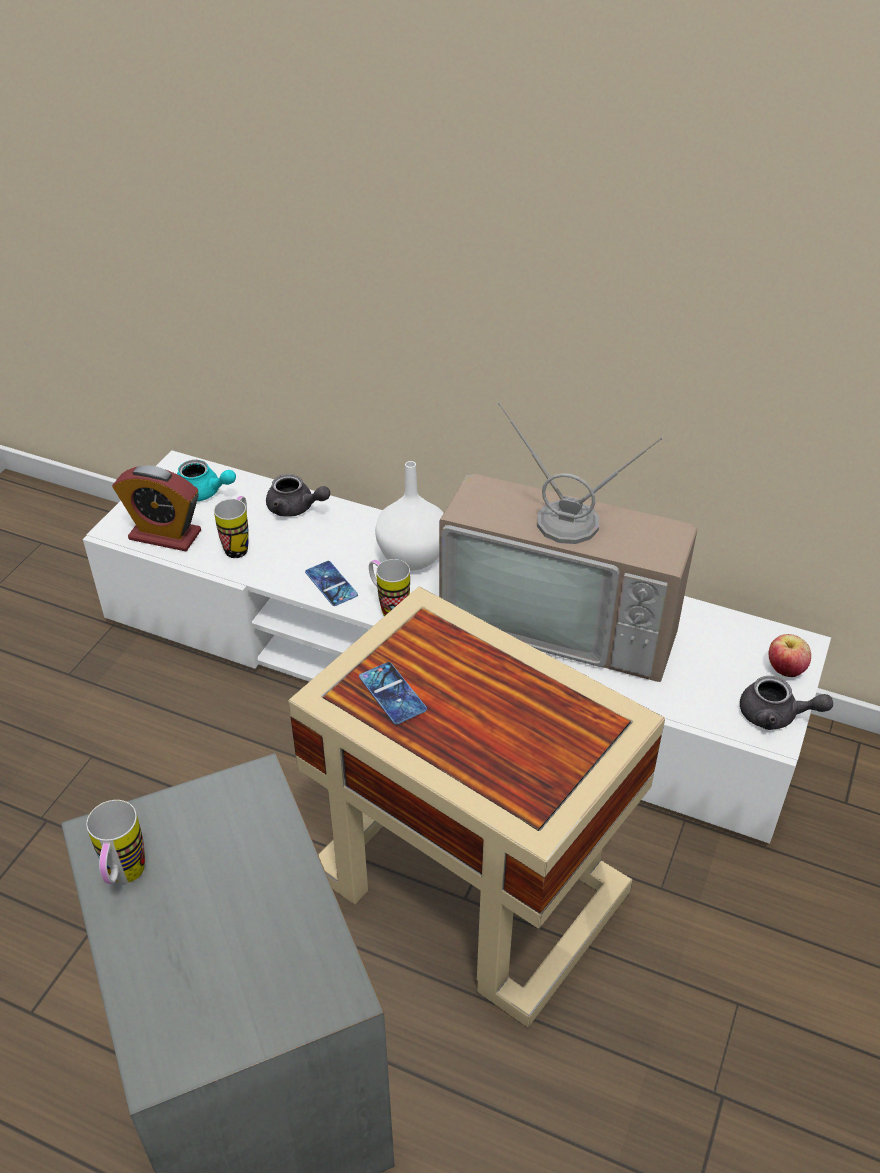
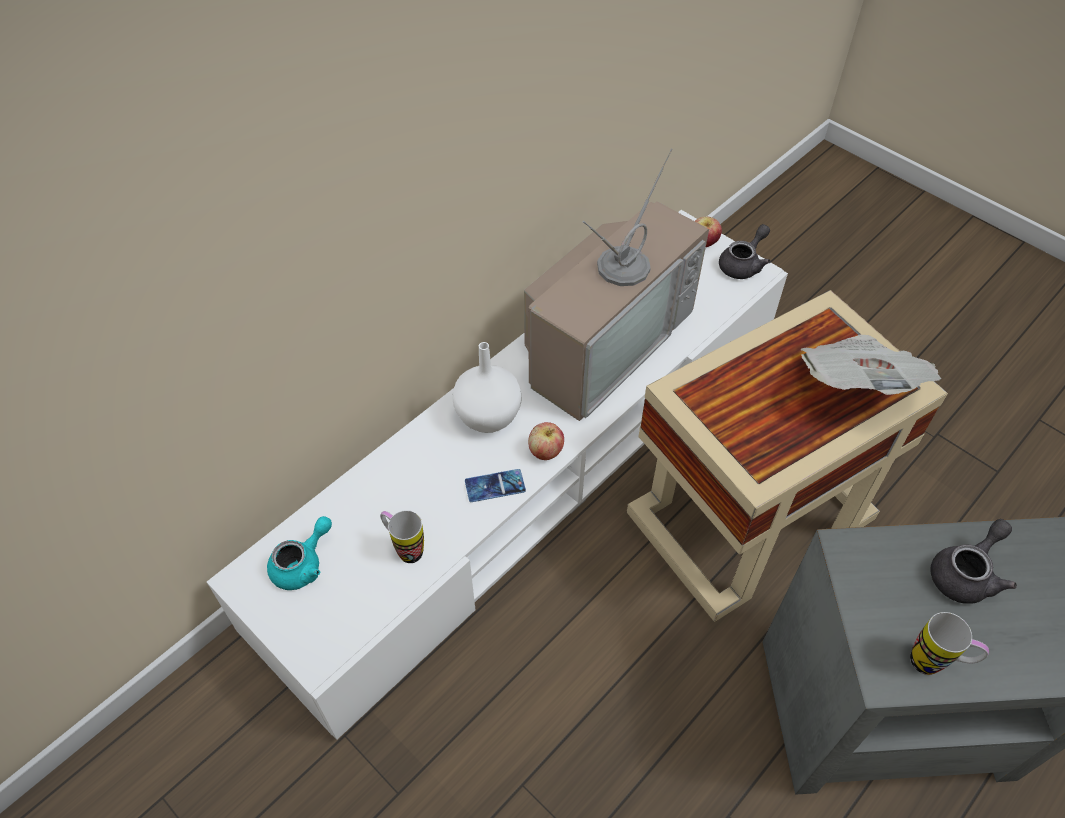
camera: 70 degrees left, 10 degrees up
alarm clock [112,465,201,551] -> none
grey teapot [266,474,330,517] -> grey teapot moved to [930,519,1017,604]
phone [359,662,427,724] -> none
mug [369,559,410,616] -> apple [528,422,564,460]
none -> newspaper [801,335,941,395]

